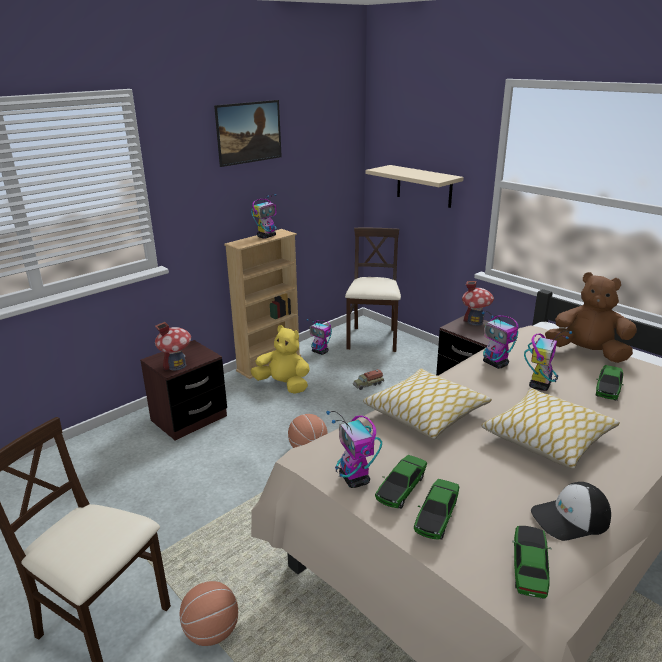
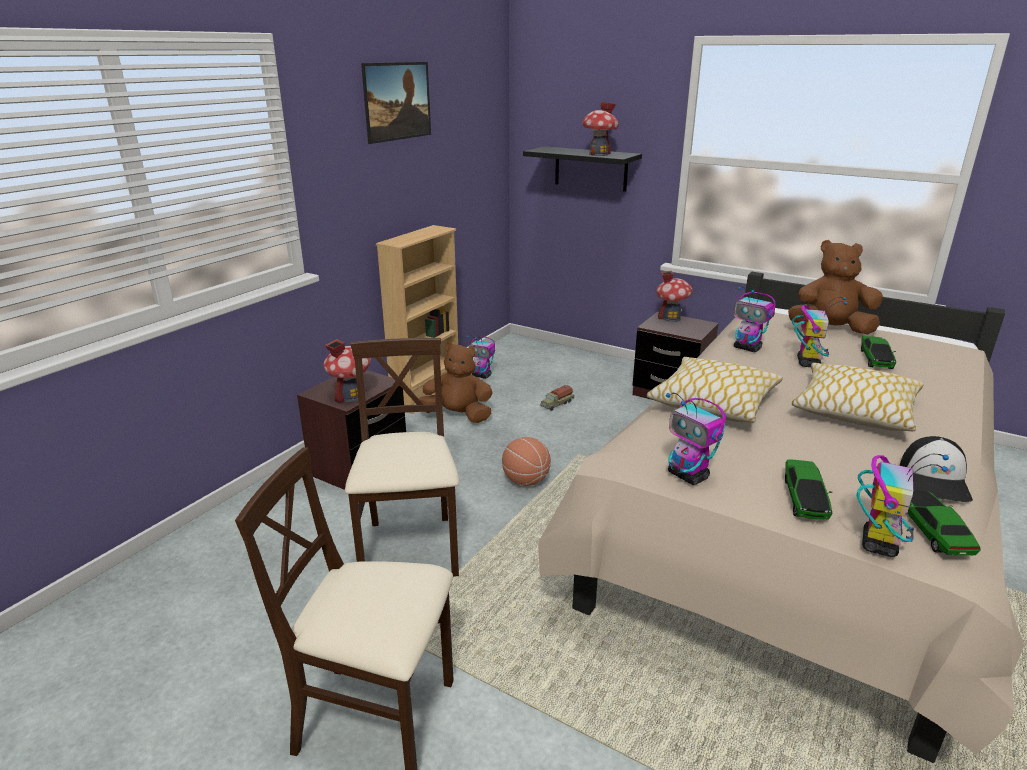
camera: 15 degrees left, 0 degrees up
basketball [180,581,238,646] -> none
yellow plush toy [250,325,310,394] -> brown plush toy [418,342,493,423]
toy robot [251,194,277,239] -> toy robot moved to [856,453,949,557]
beige chair [345,228,401,352] -> beige chair moved to [345,338,459,577]
beige shelf [365,165,464,208] -> black shelf [523,146,642,192]
toy car [375,455,427,509] -> none
cap [531,482,611,541] -> cap turned 45 degrees counterclockwise [900,436,973,502]
none -> toy house [582,102,619,156]

